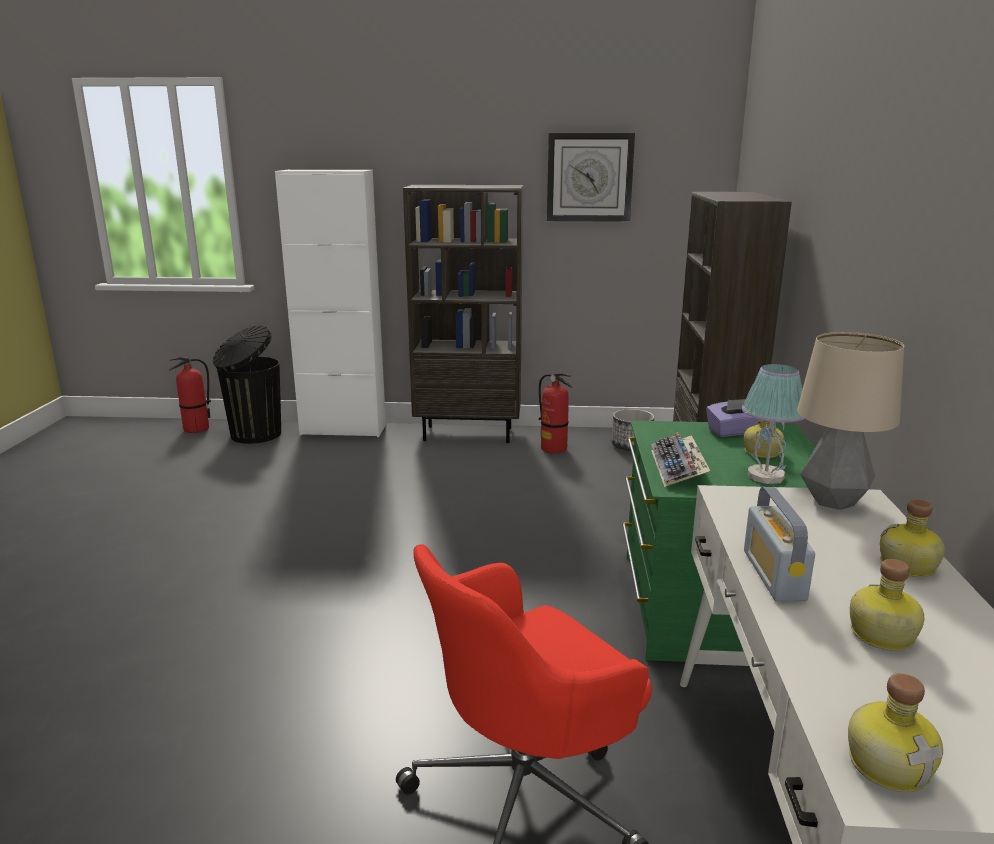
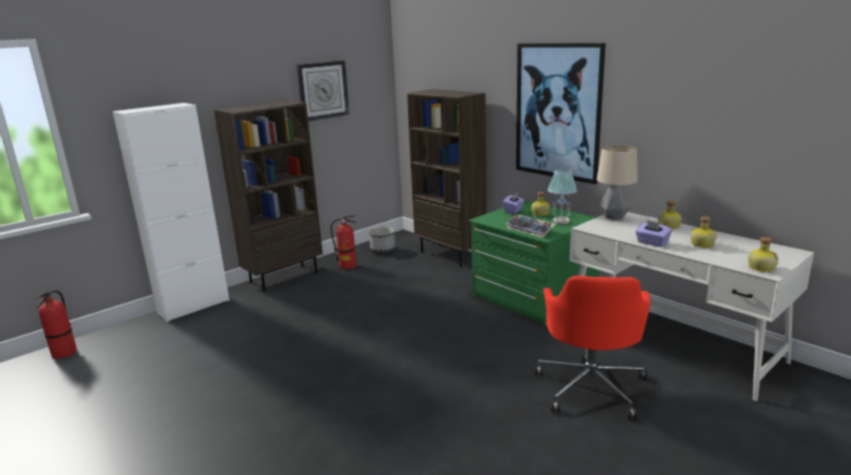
camera: 45 degrees left, 0 degrees up
black trash can [213,325,281,444] -> none
radio [744,487,815,602] -> purple tissue box [635,220,672,247]
none -> picture [516,43,606,184]

